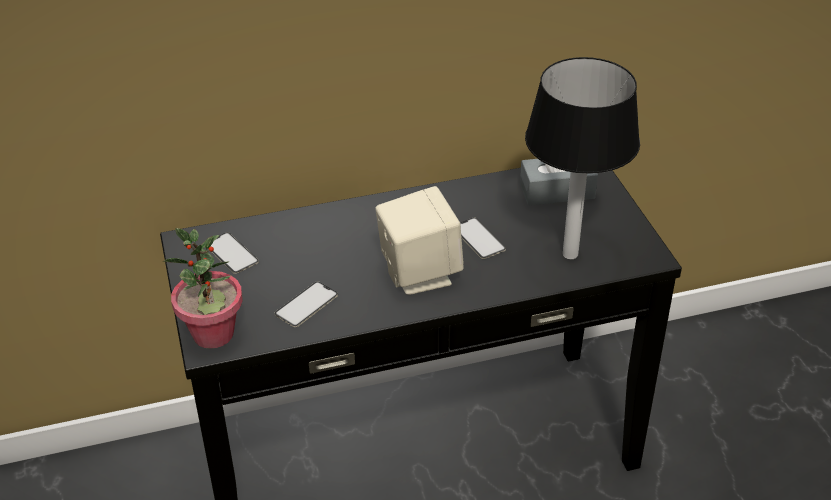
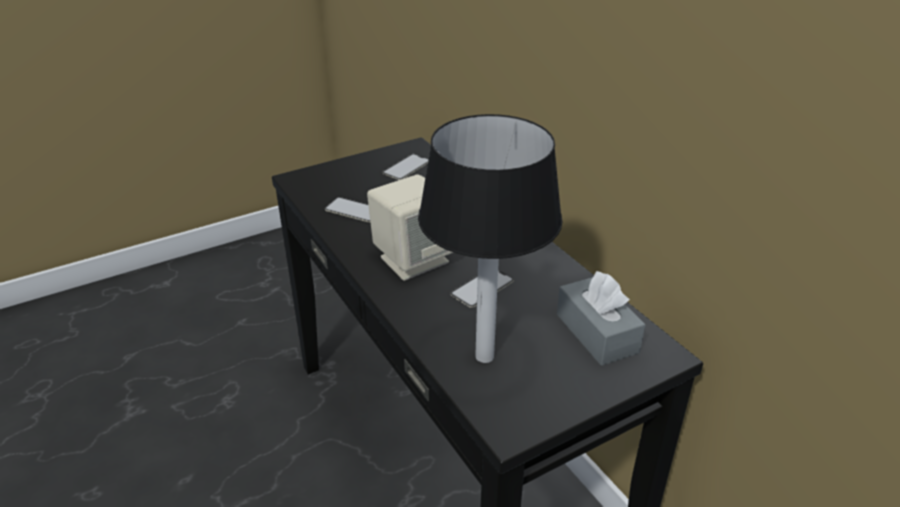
camera: 75 degrees right, 5 degrees down
potted plant [163,228,243,349] -> none

